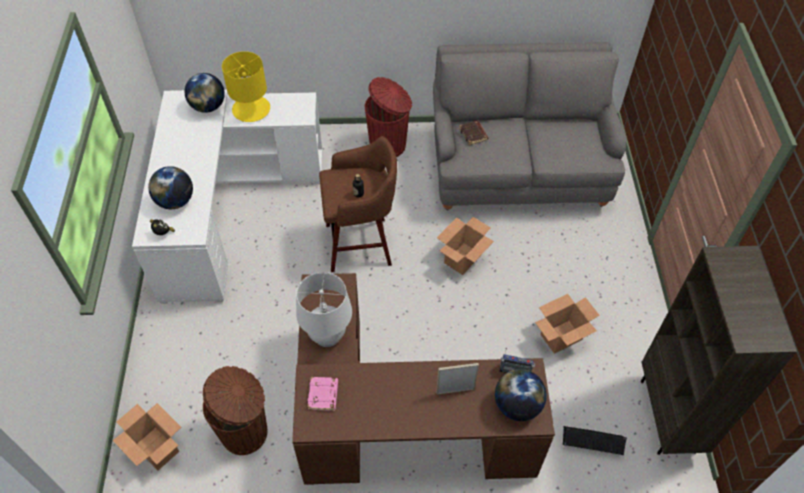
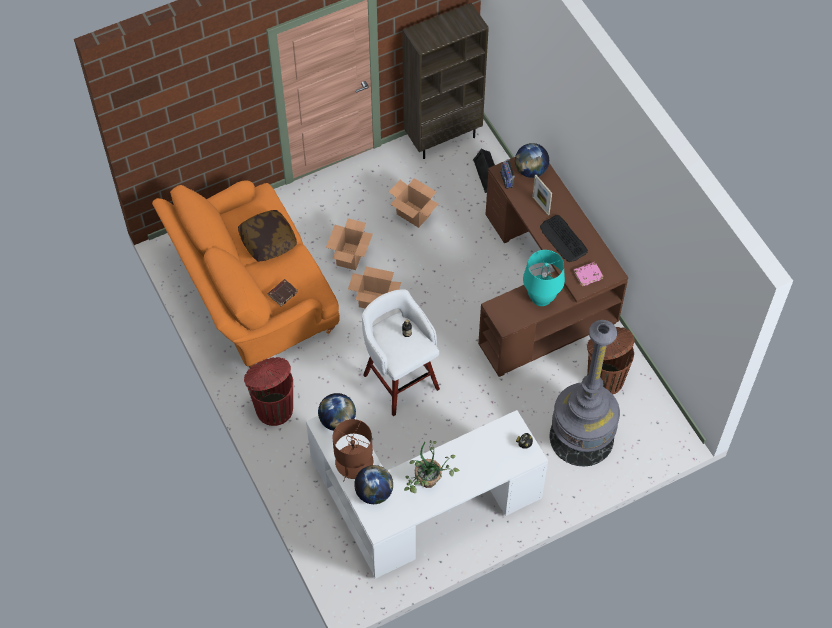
camera: 115 degrees left, 5 degrees up
cardboard box [113,403,181,471] -> cardboard box moved to [326,218,373,270]
globe [148,166,193,209] -> globe moved to [318,393,356,431]
yellow table lamp [222,51,270,122] -> brown table lamp [332,419,373,481]
white table lamp [296,272,352,347] -> turquoise table lamp [523,250,565,306]
brown stool [319,136,397,272] -> white stool [362,289,440,416]
grey sofa [433,42,626,211] -> orange sofa [152,180,339,369]
none -> pillow [238,210,297,262]
none -> potted plant [404,440,459,493]
none -> keyboard [540,215,588,262]
none -> grey floor lamp [550,320,620,467]

